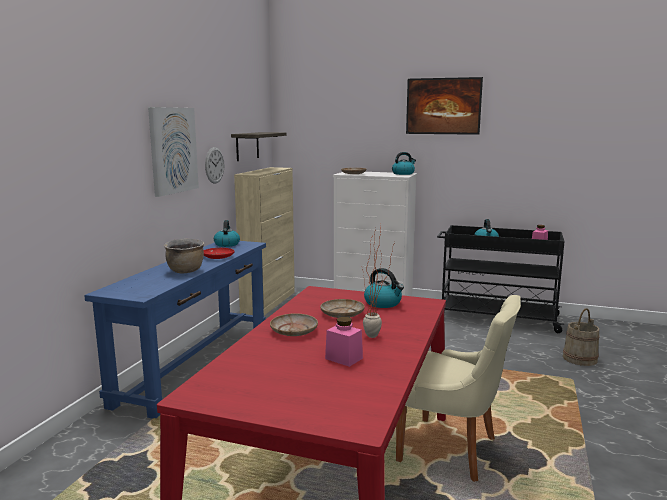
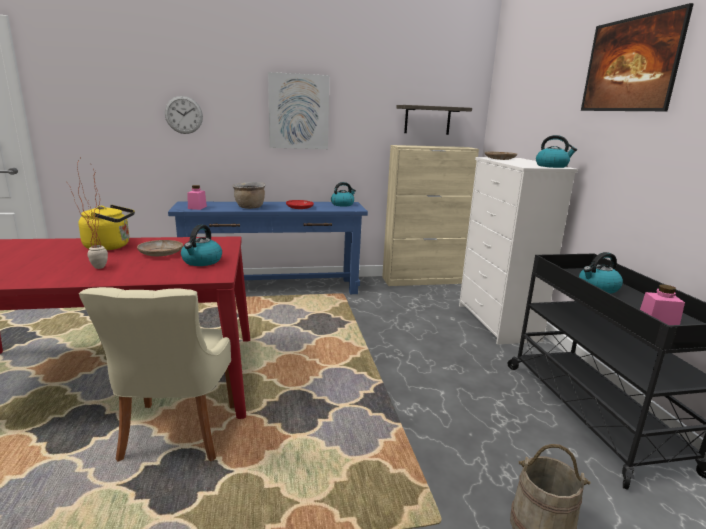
camera: 60 degrees right, 5 degrees up
wall clock [205,147,224,184] -> wall clock moved to [165,96,203,134]
beige plate [270,313,318,336] -> yellow kettle [79,205,135,250]
pink jar [325,317,363,367] -> pink jar moved to [187,185,207,210]

